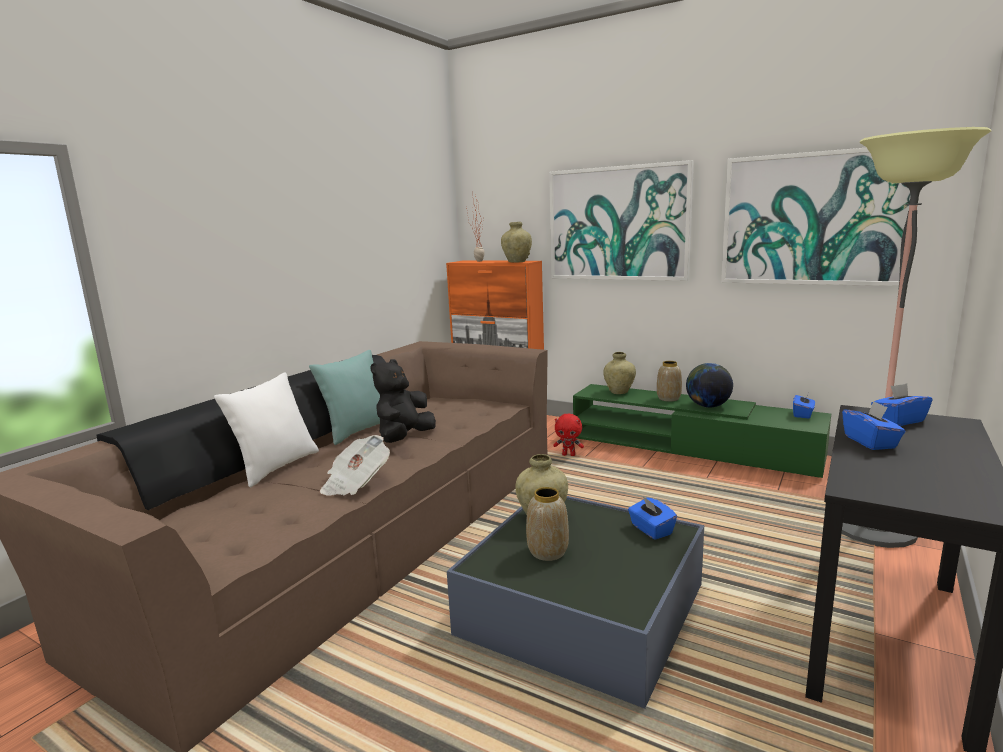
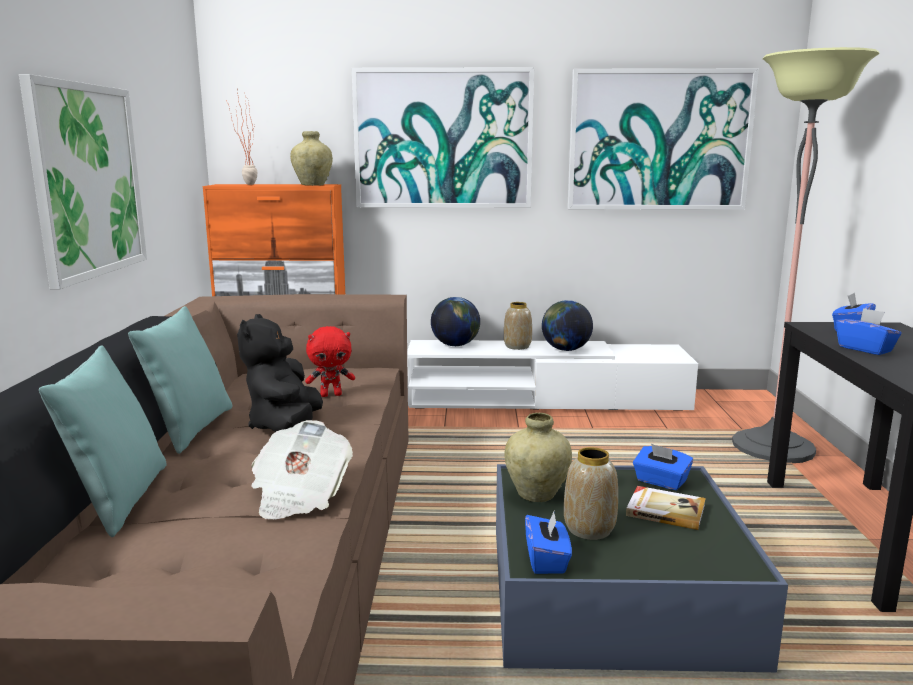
camera: 30 degrees left, 0 degrees up
white pillow [214,373,319,487] -> turquoise pillow [39,345,167,537]
red plush toy [553,414,584,456] -> red plush toy moved to [305,326,355,397]
green tv stand [573,384,831,478] -> white tv stand [407,340,698,411]
beige vase [603,352,636,394] -> globe [431,297,480,346]
blue tissue box [793,394,815,419] -> blue tissue box moved to [525,512,572,574]
none -> picture [19,74,147,289]
none -> book [626,486,706,530]

